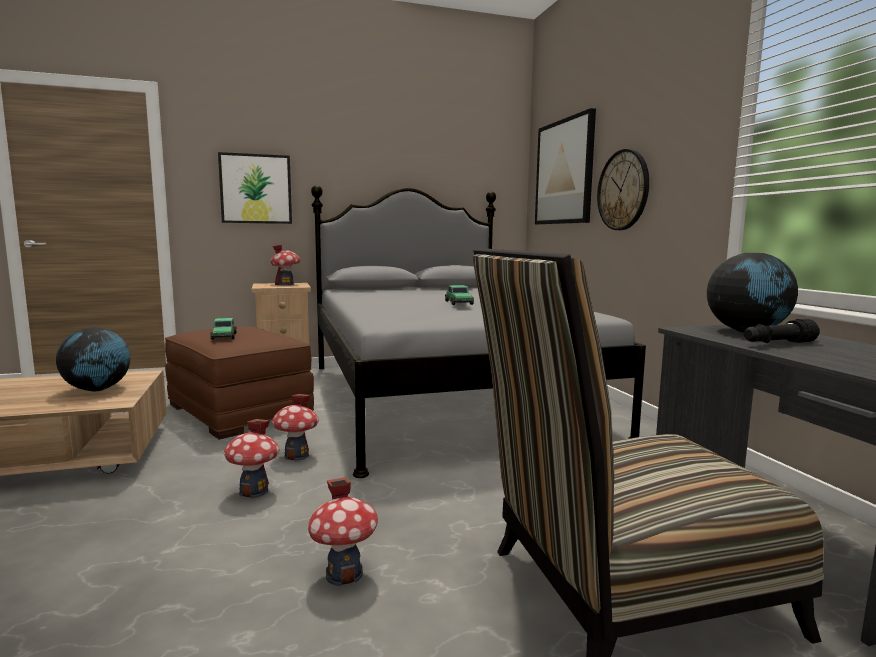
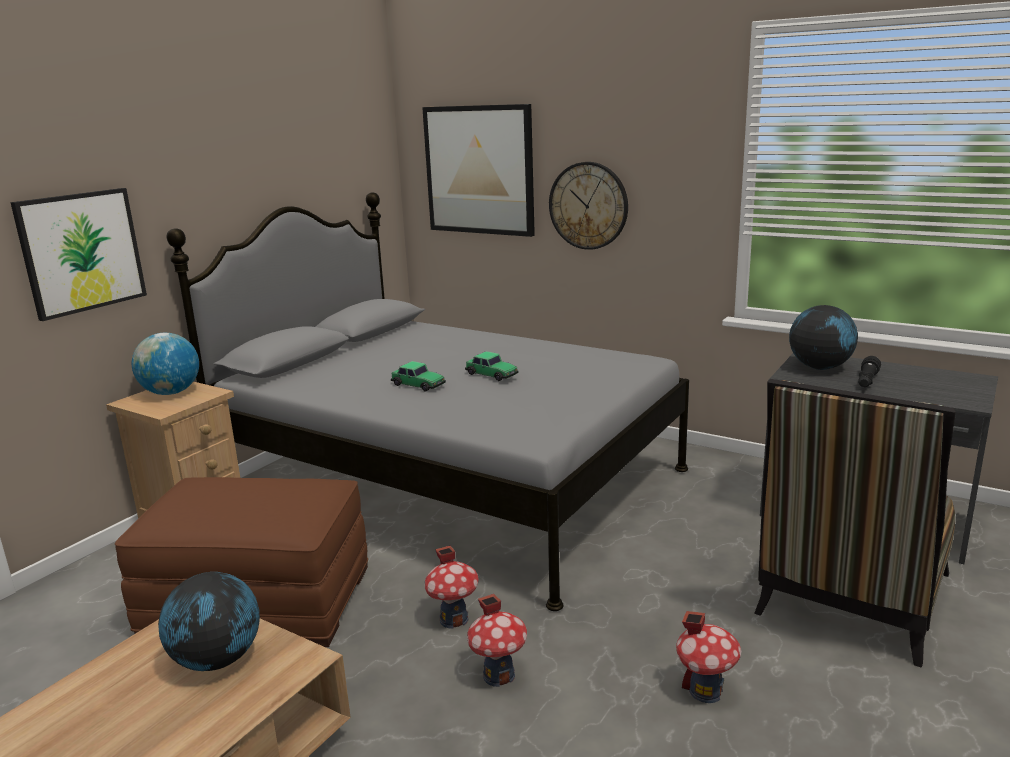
camera: 40 degrees left, 10 degrees up
toy car [210,318,236,340] -> toy car moved to [391,361,446,392]
toy house [271,245,300,285] -> globe [132,333,199,395]

